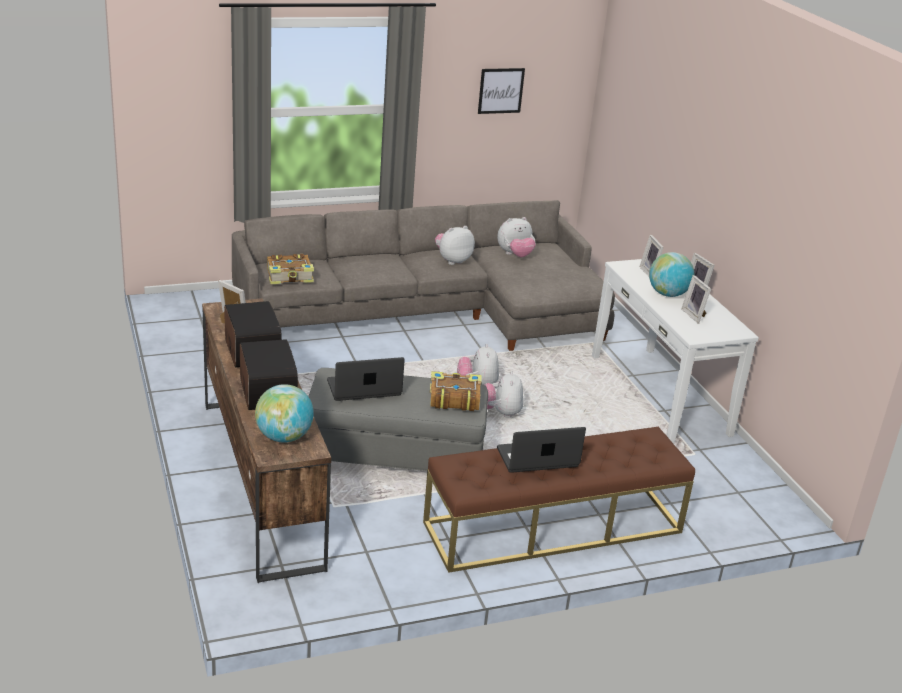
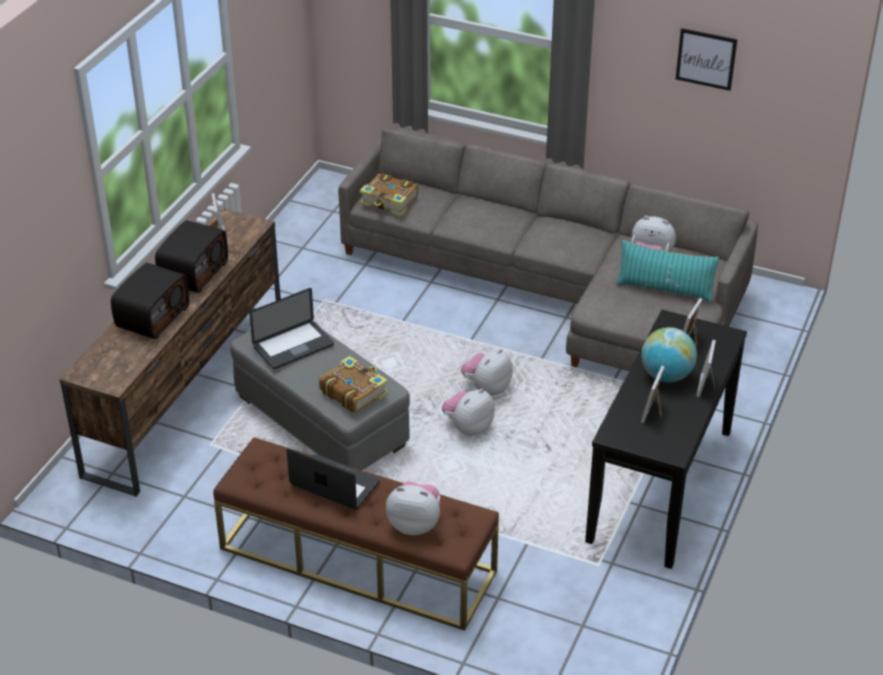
camera: 45 degrees right, 10 degrees up
globe [255,384,314,443] -> none
laptop [327,357,405,401] -> laptop turned 120 degrees clockwise [249,288,334,369]
plush toy [435,226,475,265] -> plush toy moved to [386,481,440,535]
white console table [592,259,759,444] -> black console table [585,310,747,569]
none -> turquoise pillow [616,240,719,302]

